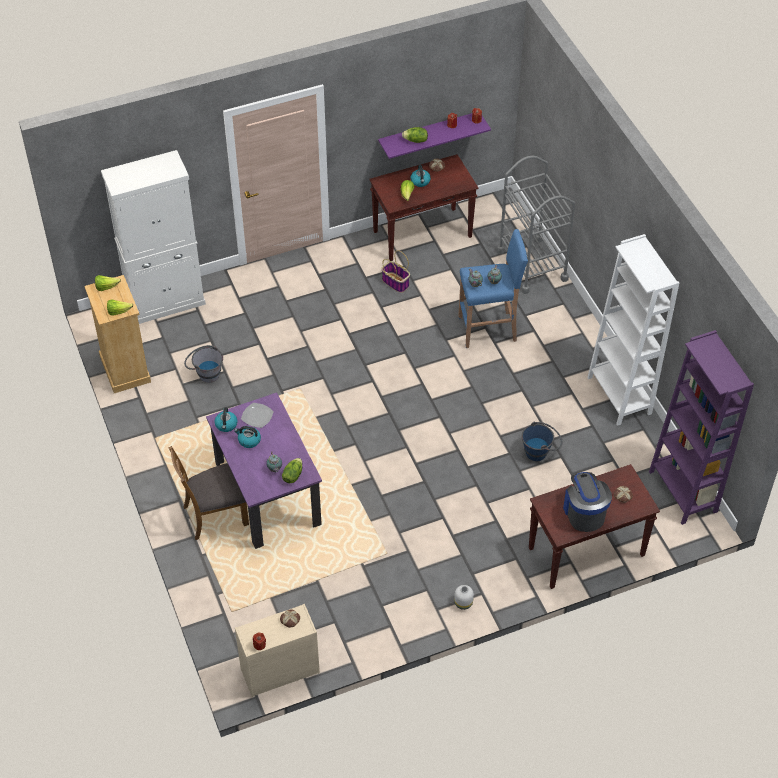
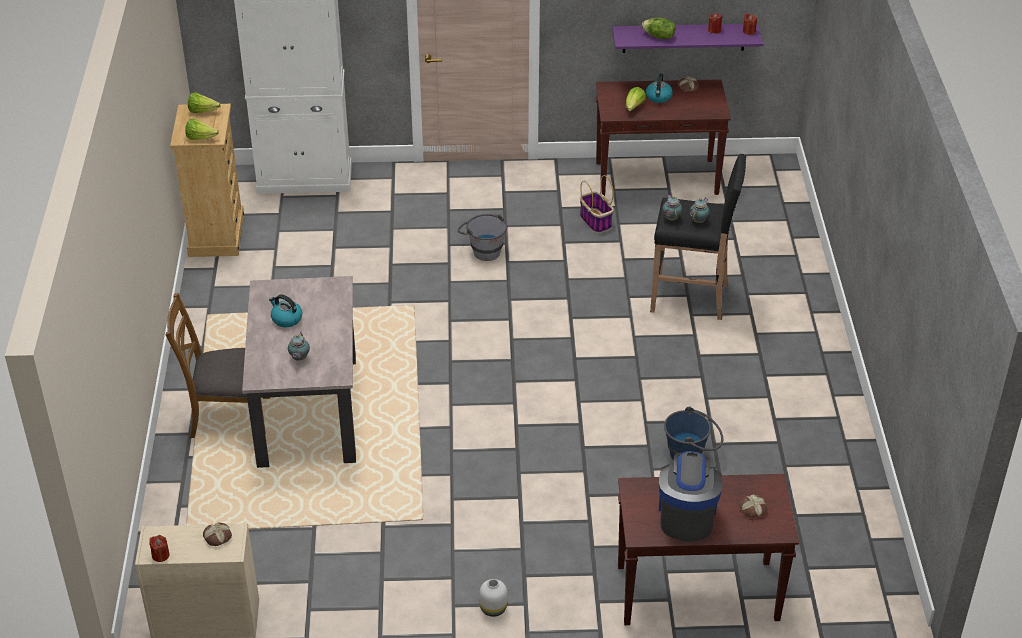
camera: 20 degrees right, 10 degrees down
grey bucket [184,345,223,383] -> grey bucket moved to [458,214,507,261]
purple dining table [206,392,322,549] -> beige dining table [242,276,356,468]
kettle [215,408,237,432] -> none
plate [241,403,274,428] -> none
lettuce [282,458,302,483] -> none
blue stool [458,229,528,348] -> black stool [650,154,746,320]
grey cart [497,156,575,294] -> none
white bookcase [587,234,679,426] -> none
purple bookcase [649,330,754,525] -> none

